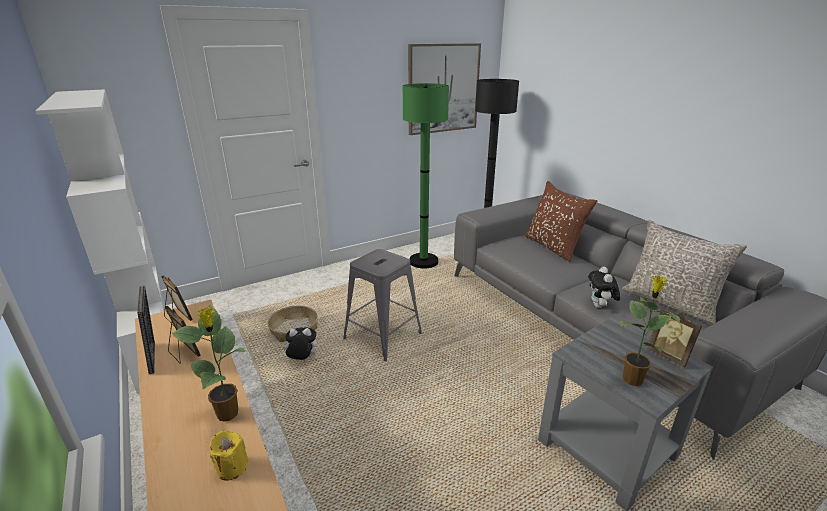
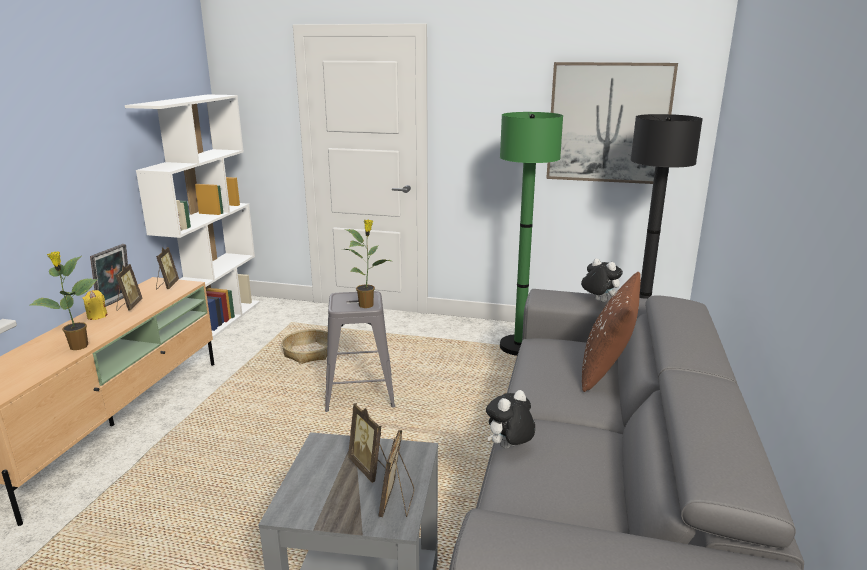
camera: 45 degrees right, 5 degrees down
yellow candle [210,431,249,481] -> yellow candle moved to [82,290,107,320]
plush toy [283,327,317,360] -> plush toy moved to [581,258,623,302]
potted plant [620,276,680,386] -> potted plant moved to [342,219,391,308]
grey pillow [622,220,747,324] -> none
none -> picture frame [348,403,387,483]

